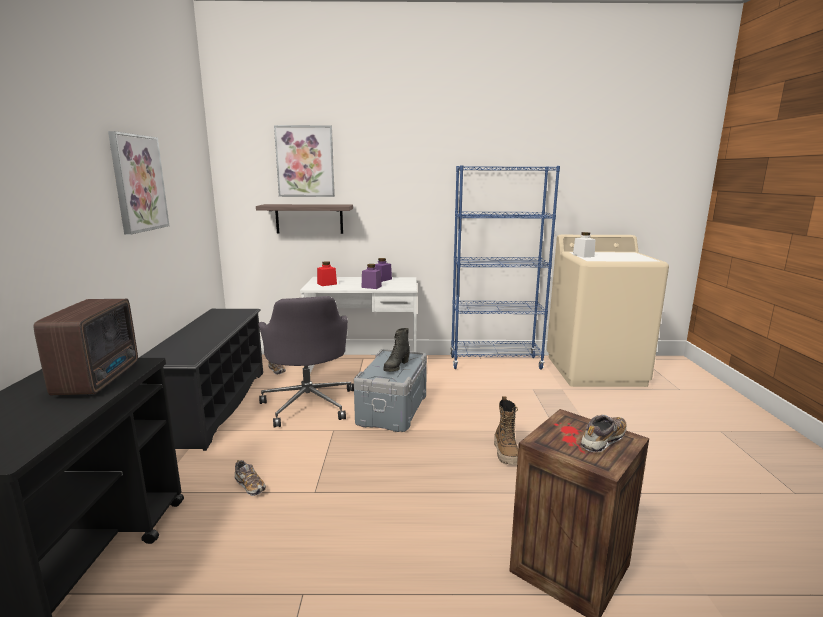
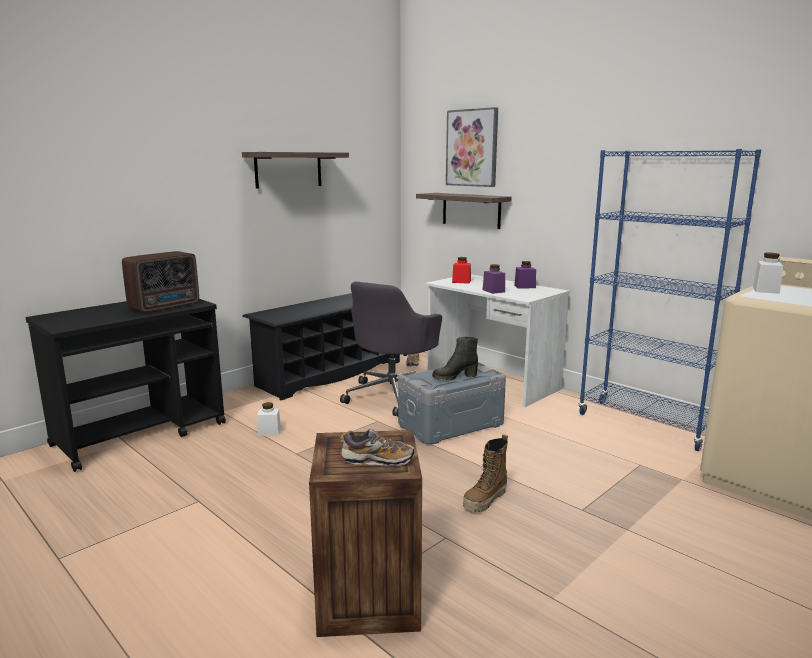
camera: 45 degrees right, 0 degrees up
picture [108,131,169,235] -> shelf [242,152,349,189]
shoe [235,460,266,496] -> white jar [257,402,281,436]

